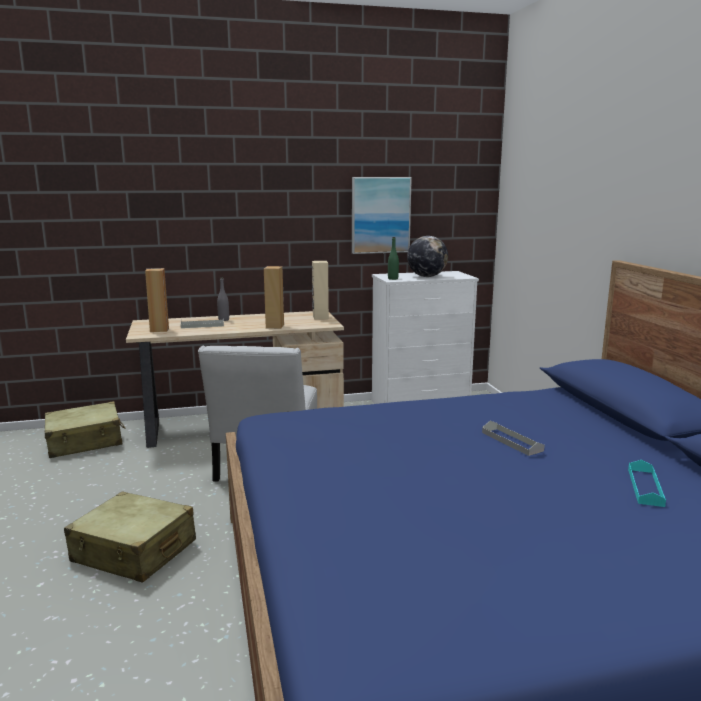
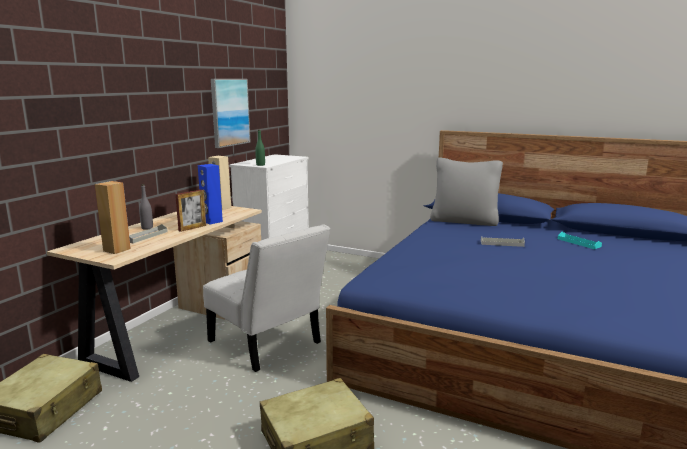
camera: 50 degrees left, 0 degrees up
brown speaker [264,266,284,329] -> blue speaker [198,164,223,224]
globe [407,236,448,277] -> none
none -> picture frame [175,190,206,232]
none -> grey pillow [430,157,503,226]

